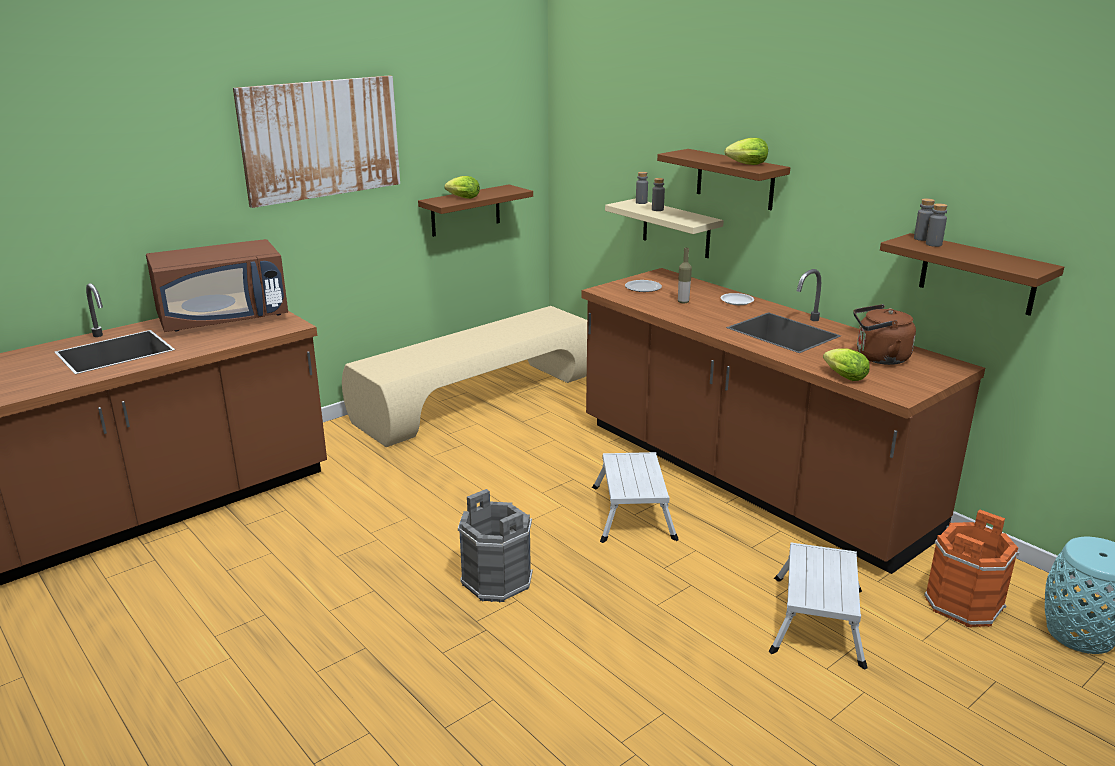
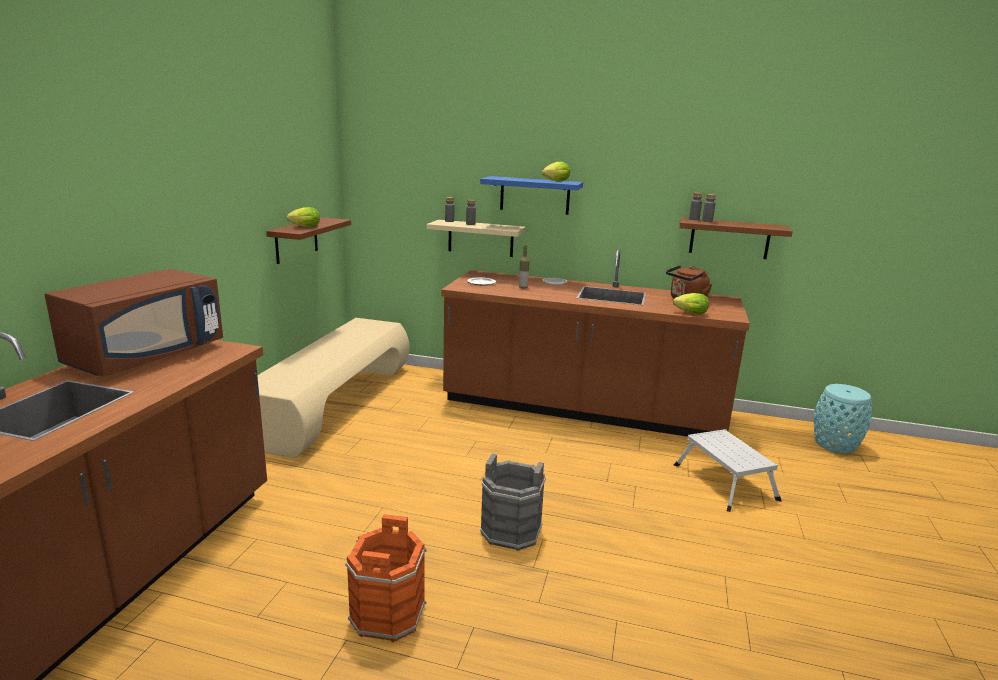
camera: 35 degrees left, 5 degrees down
picture [233,75,400,208] -> none
white step ladder [592,452,679,543] -> none
brown shelf [657,149,790,210] -> blue shelf [480,176,583,215]
orange bucket [924,510,1019,627] -> orange bucket moved to [345,514,427,643]

